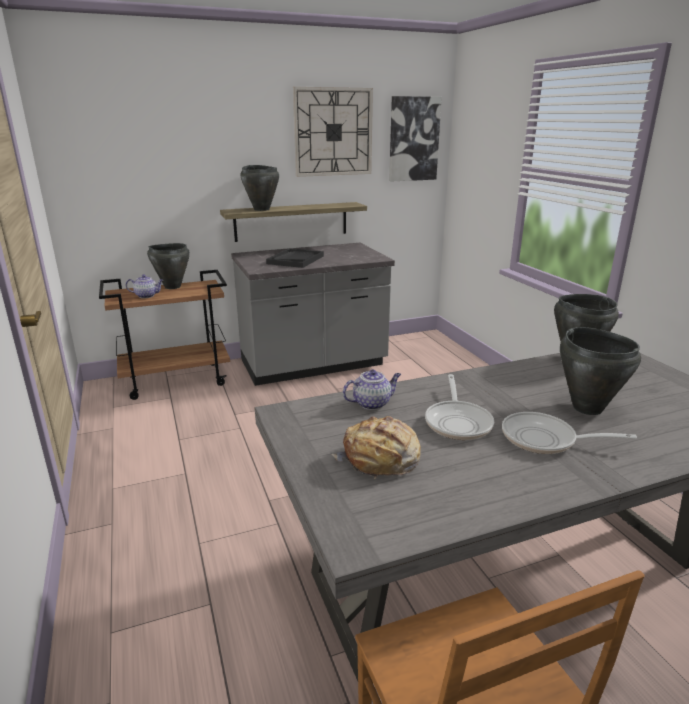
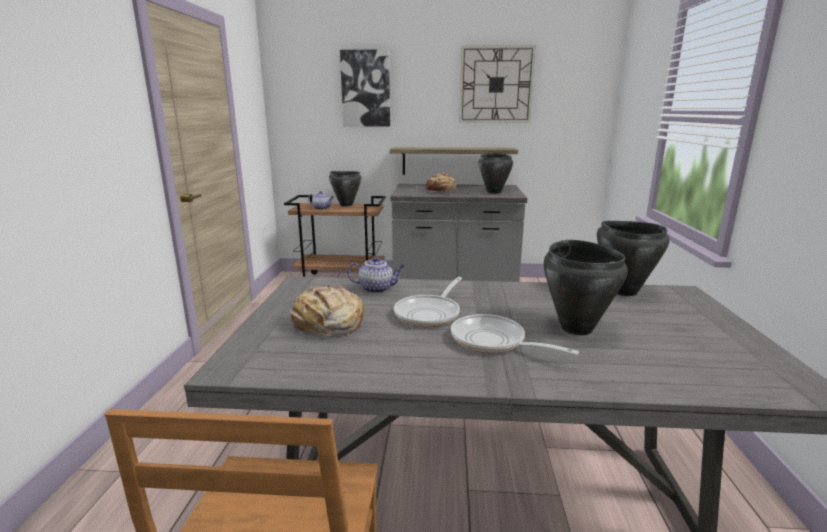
camera: 25 degrees right, 5 degrees down
black cooking pot [240,165,279,211] -> black cooking pot moved to [479,153,513,194]
black tray [266,248,324,268] -> bread [426,173,456,191]
picture [389,96,442,181] -> picture moved to [340,49,390,127]

